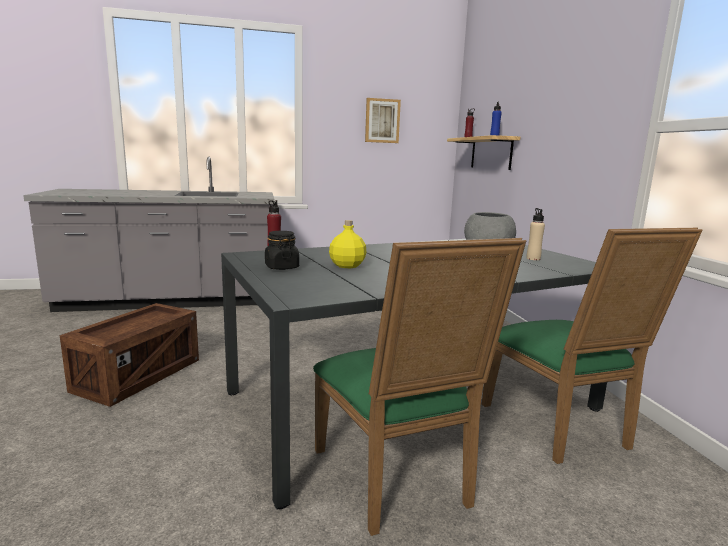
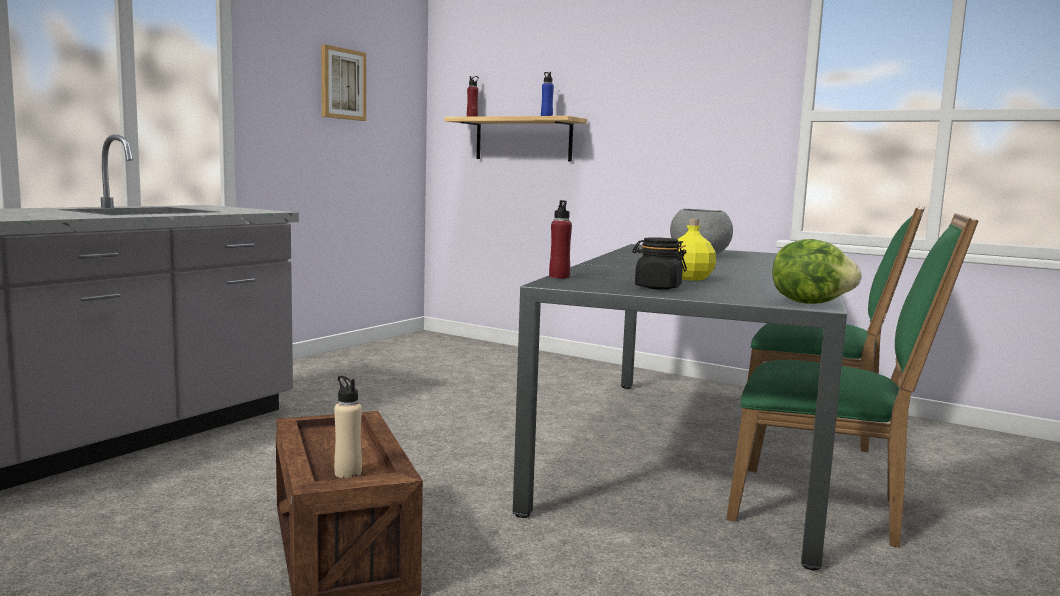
camera: 45 degrees left, 5 degrees down
beige bottle [526,208,545,260] -> beige bottle moved to [334,376,362,478]
none -> lettuce [772,239,862,304]

